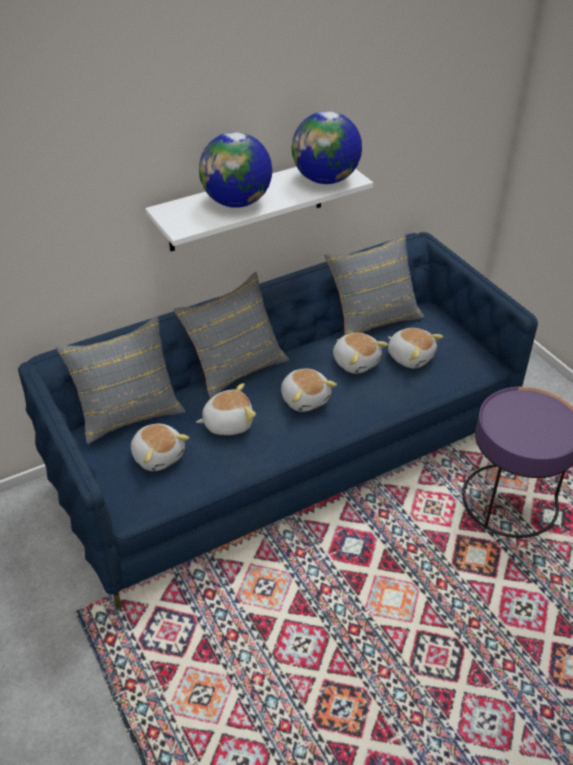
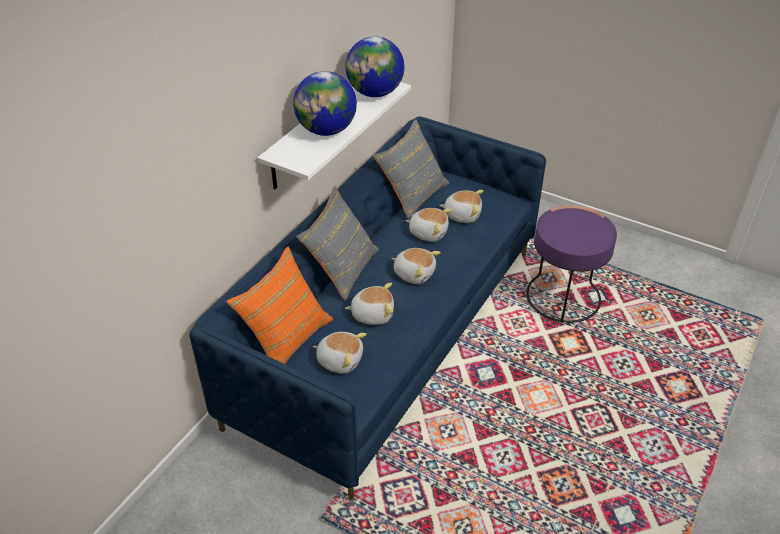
camera: 30 degrees left, 0 degrees up
grey pillow [56,316,186,444] -> orange pillow [226,247,333,364]
plush toy [196,383,256,435] -> plush toy turned 45 degrees clockwise [345,283,394,325]

